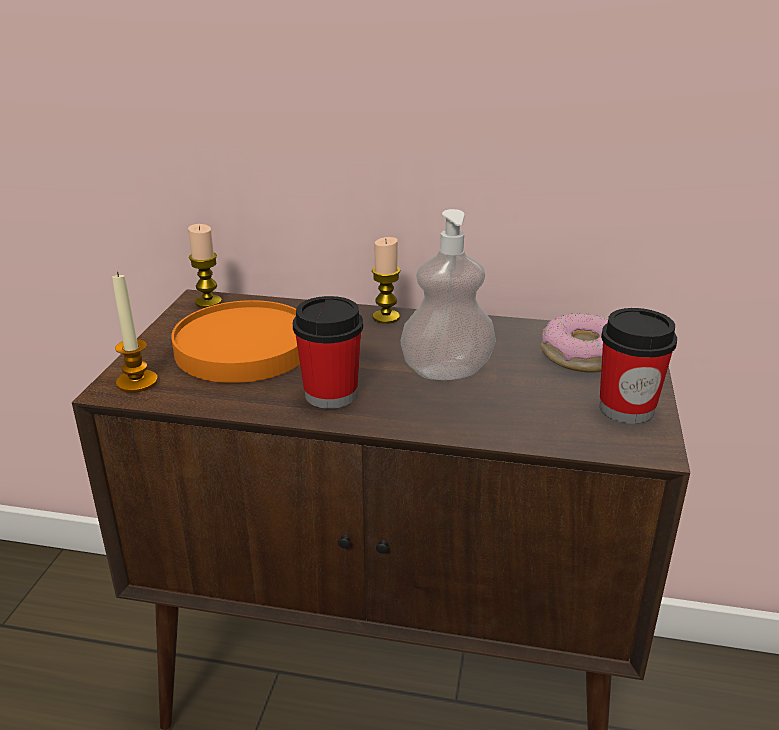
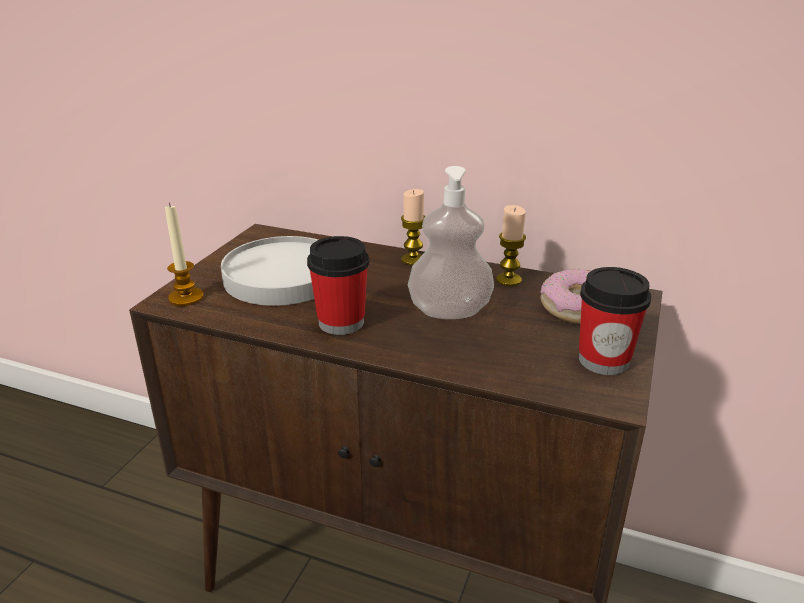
camera: 10 degrees right, 0 degrees up
orange plate [171,300,300,383] -> white plate [221,236,318,306]
candle [188,224,222,308] -> candle moved to [496,205,526,286]

